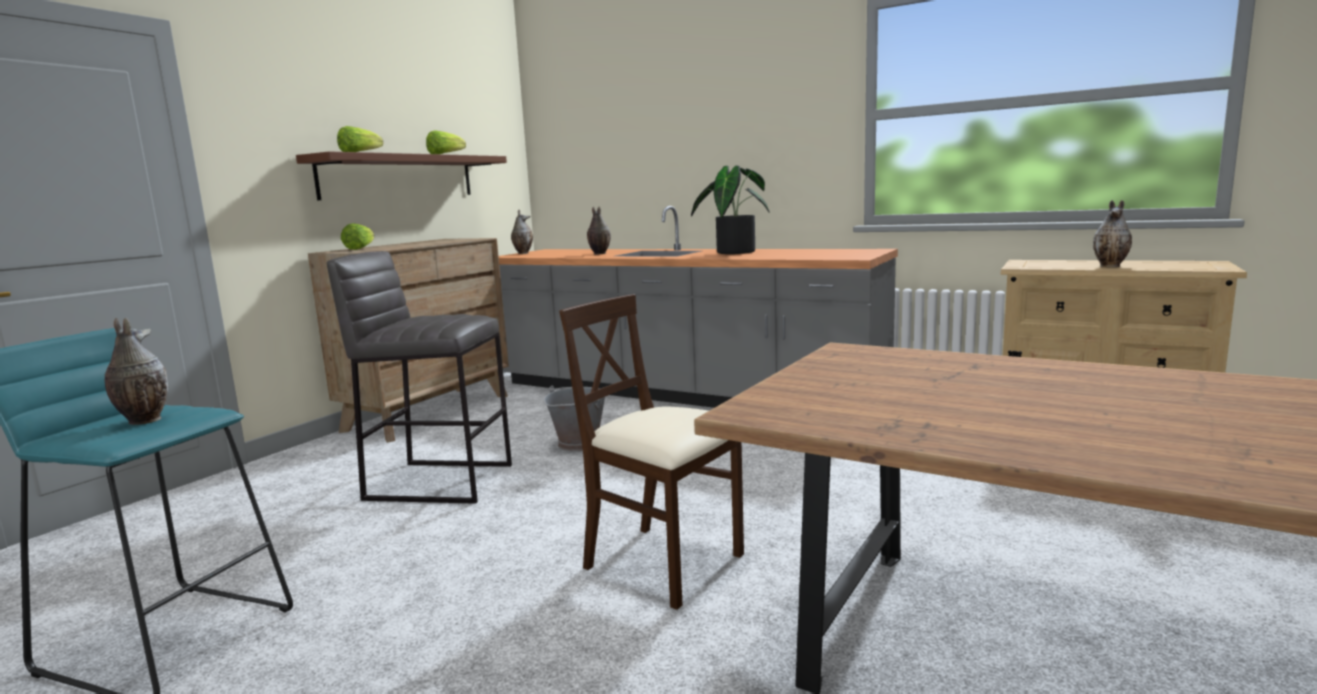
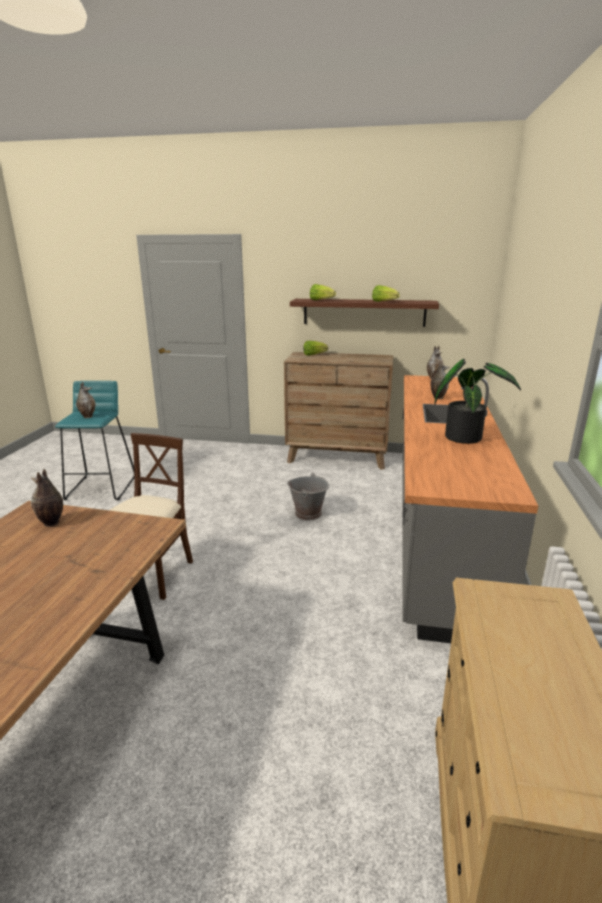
camera: 70 degrees right, 10 degrees up
grey stool [327,251,512,504] -> none
vase [1093,200,1132,267] -> vase moved to [31,469,63,527]

